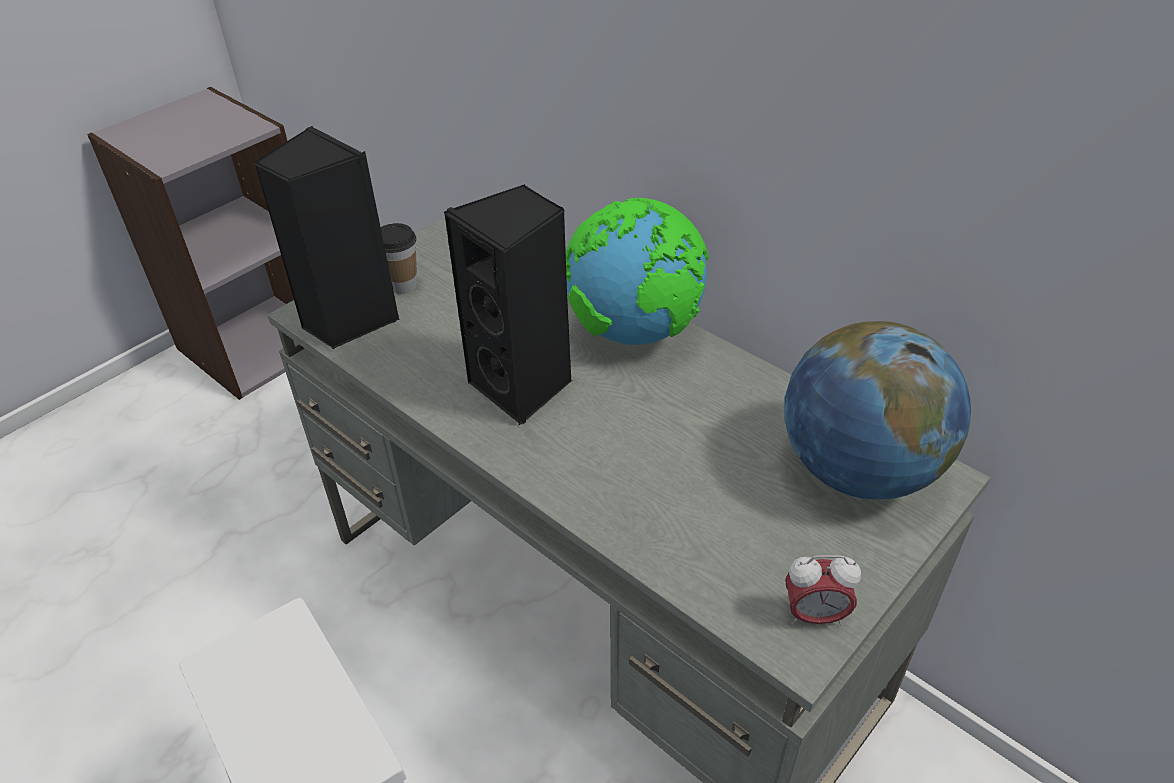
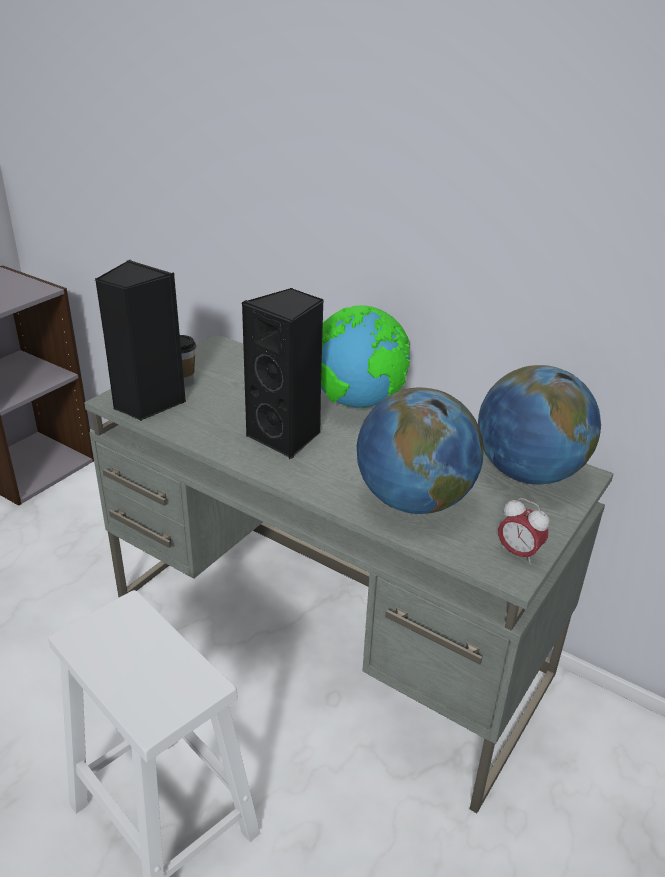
camera: 10 degrees left, 10 degrees down
alarm clock [785,555,861,626] -> alarm clock turned 45 degrees clockwise [498,498,549,565]
none -> globe [357,388,484,514]

